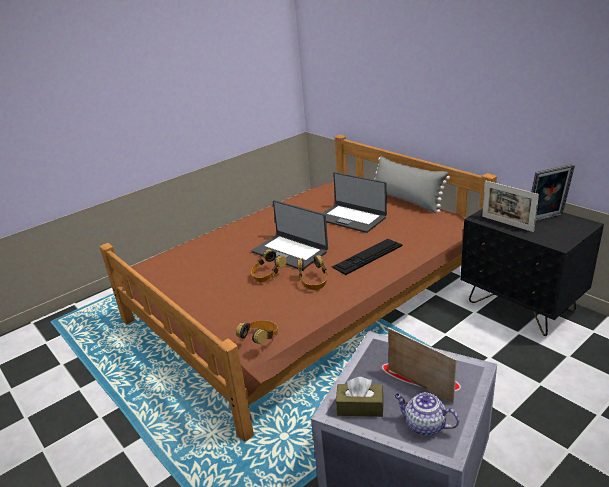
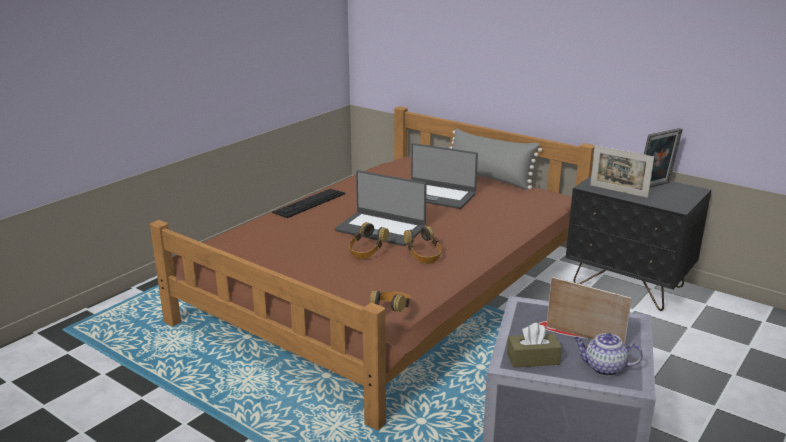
camera: 15 degrees left, 5 degrees down
keyboard [332,239,402,275] -> keyboard moved to [272,189,345,218]

